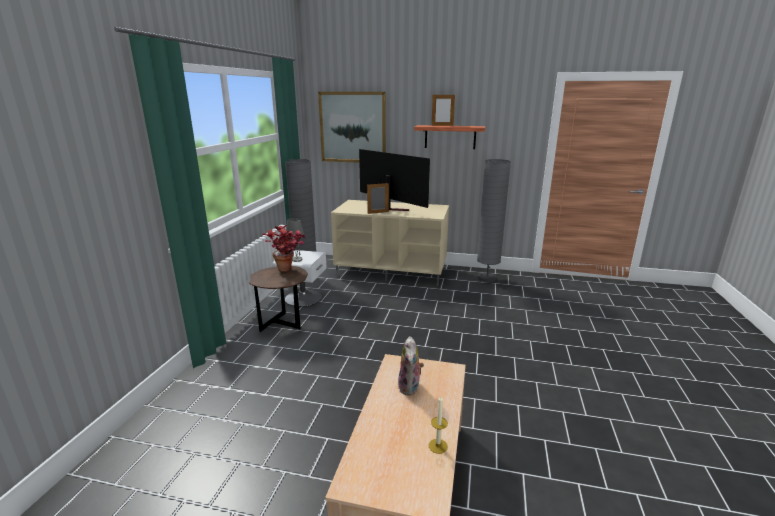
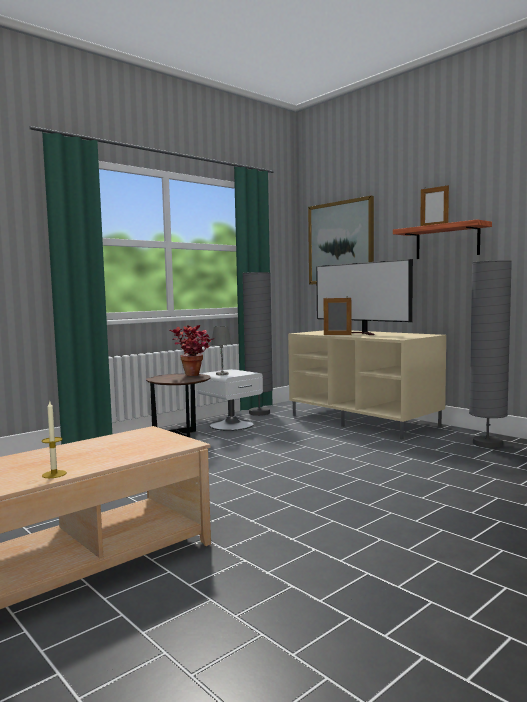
camera: 35 degrees right, 15 degrees down
television [359,149,430,211] -> television turned 150 degrees clockwise [316,259,413,335]
plush toy [398,336,424,396] -> none

